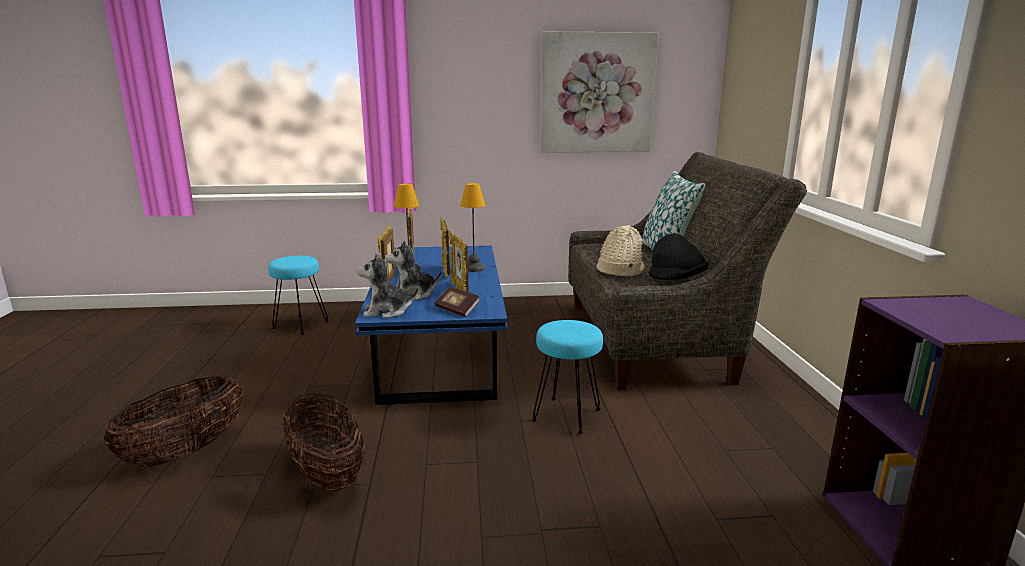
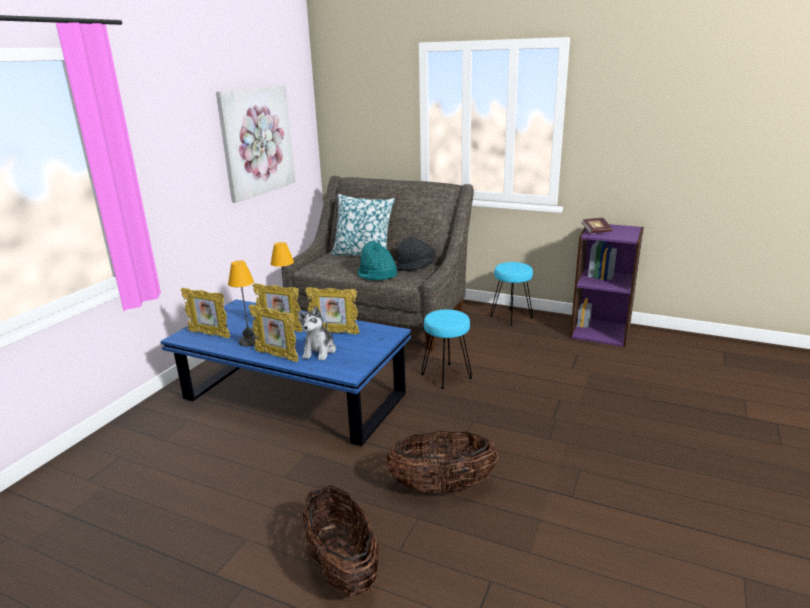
camera: 60 degrees left, 5 degrees up
turquoise stool [268,256,329,335] -> turquoise stool moved to [490,262,533,326]
plush toy [356,253,419,318] -> none
book [434,286,480,317] -> book moved to [581,218,612,233]
beige hat [596,225,645,276] -> turquoise hat [358,241,397,280]

